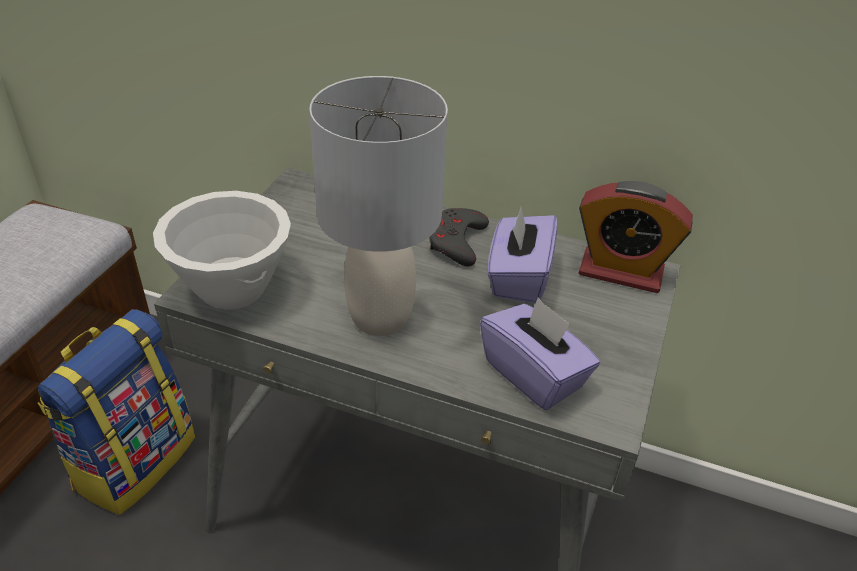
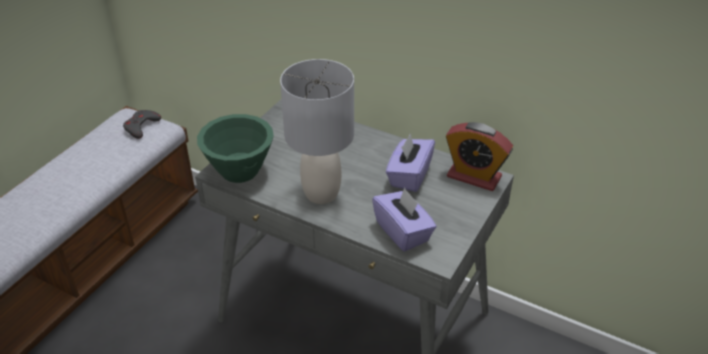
camera: 10 degrees right, 0 degrees up
backpack [38,309,195,515] -> none
white bowl [153,191,291,310] -> green bowl [197,114,274,183]
grey game controller [430,208,489,266] -> grey game controller moved to [123,110,161,139]

